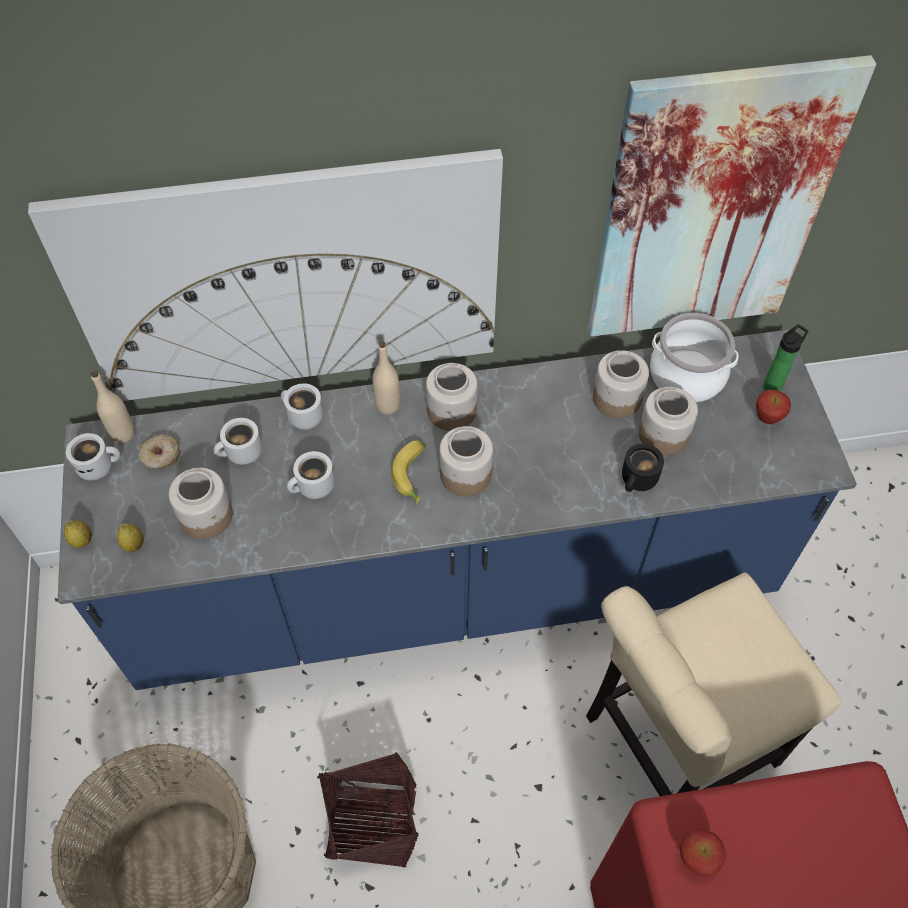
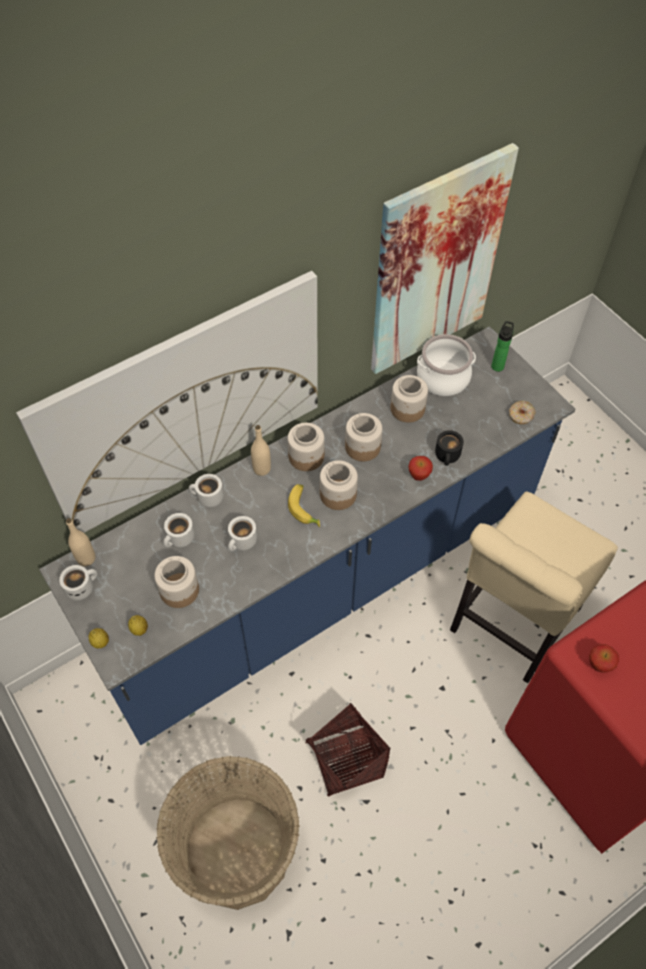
camera: 25 degrees left, 0 degrees up
donut [138,435,180,469] -> donut moved to [509,401,536,424]
jar [638,387,698,456] -> jar moved to [345,413,383,462]
apple [756,390,791,424] -> apple moved to [408,456,433,481]

